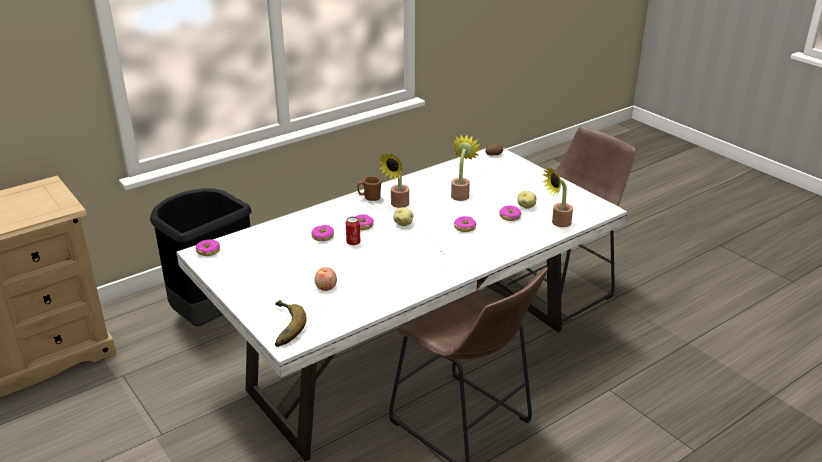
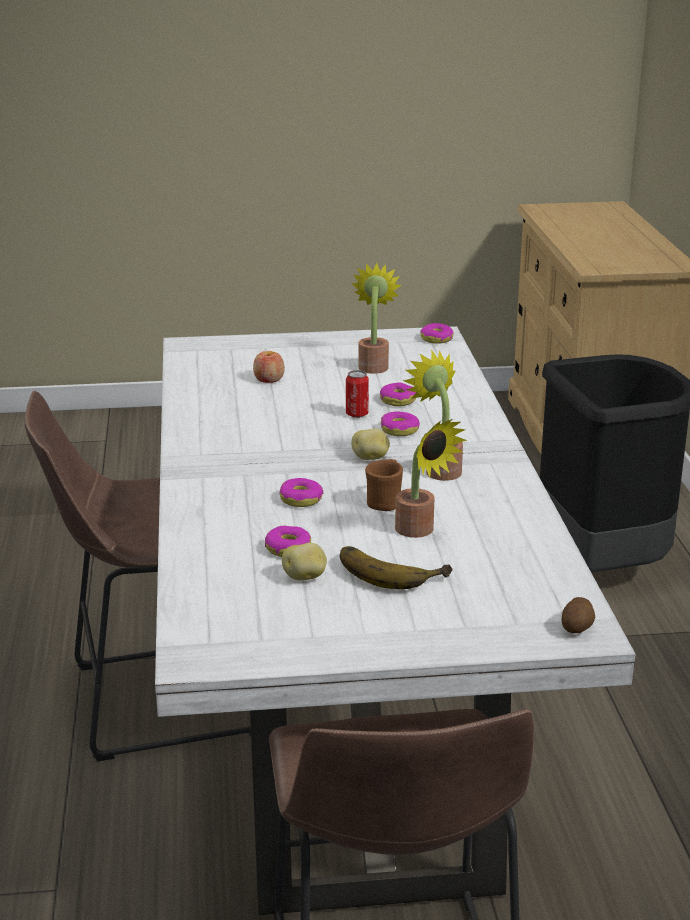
camera: 120 degrees right, 5 degrees down
banana [275,300,306,347] -> banana moved to [340,546,453,589]
brown mug [357,176,382,201] -> brown mug moved to [365,459,403,511]
potted plant [543,167,573,227] -> potted plant moved to [351,263,402,374]

